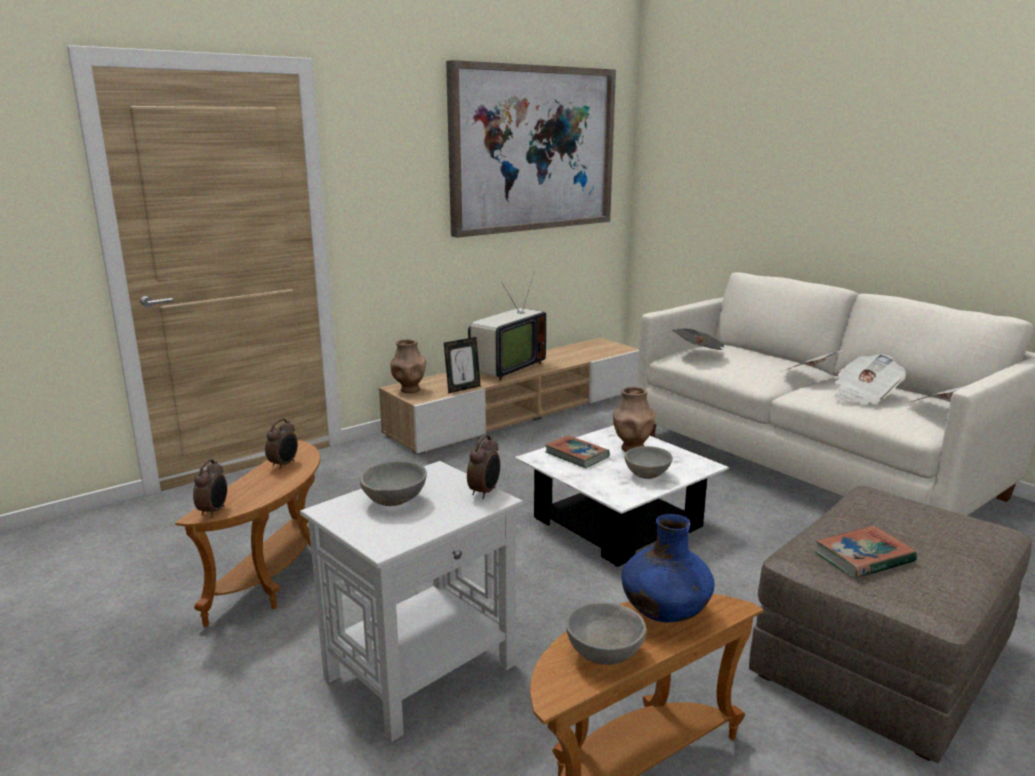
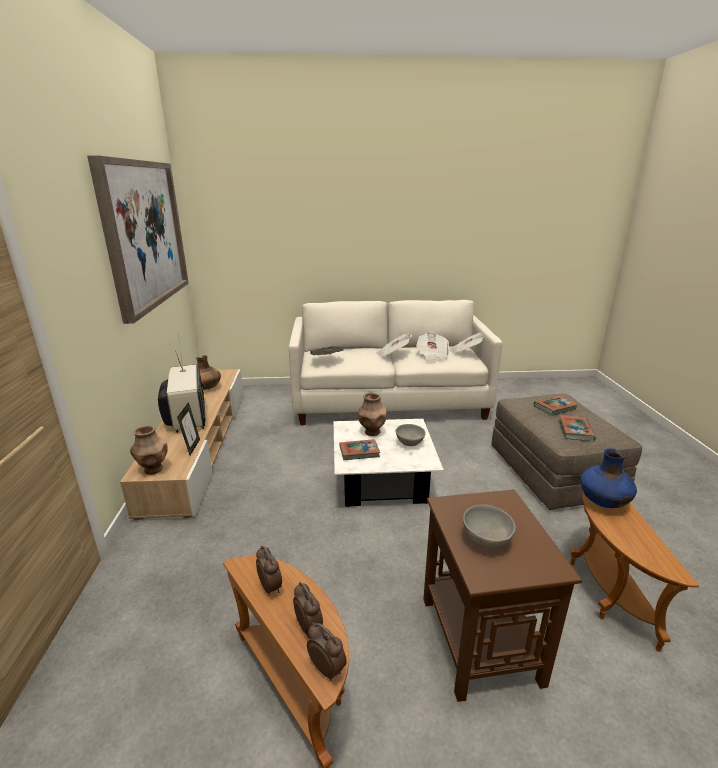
camera: 55 degrees left, 5 degrees up
white side table [300,461,523,742] -> brown side table [423,489,582,702]
alarm clock [467,435,500,499] -> alarm clock moved to [293,582,323,638]
grey bowl [566,602,647,665] -> none
none -> brown vase [196,355,221,390]
none -> book [534,396,578,416]

